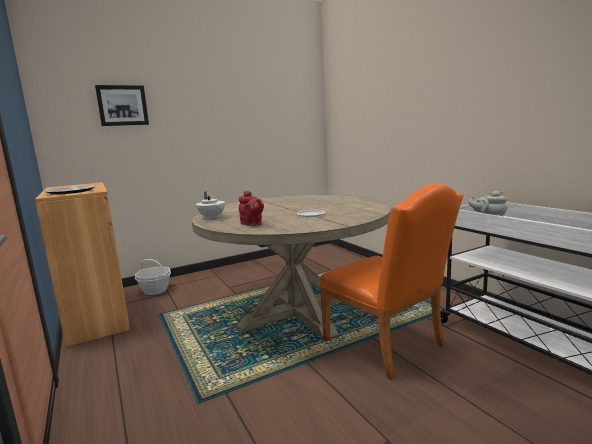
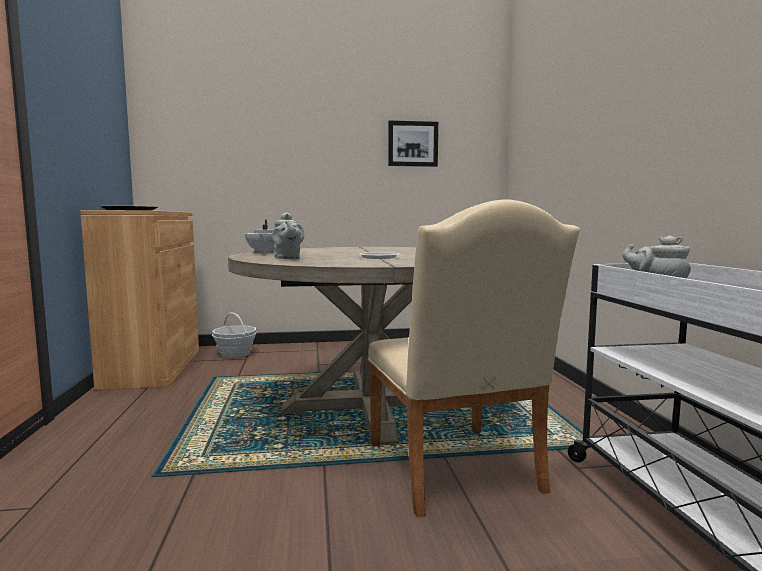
camera: 20 degrees right, 5 degrees down
picture [95,85,149,126] -> picture moved to [388,120,438,167]
red teapot [239,191,264,226] -> grey teapot [272,212,305,259]
orange chair [319,184,463,380] -> beige chair [368,199,580,517]

